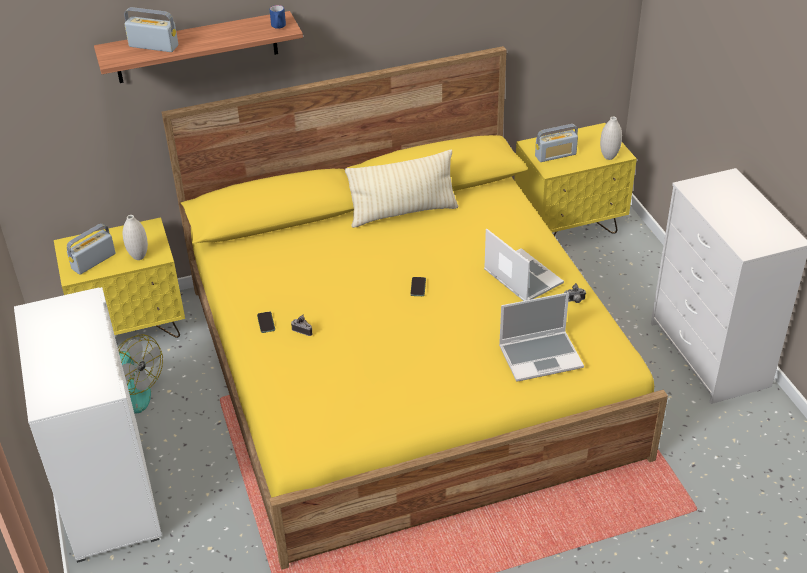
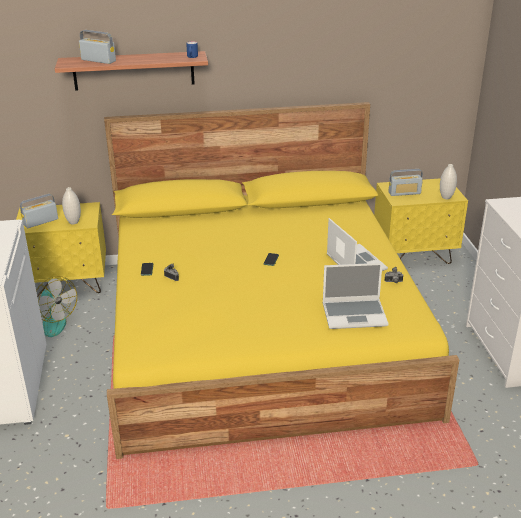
camera: 10 degrees right, 10 degrees down
beige pillow [345,149,459,228] -> none

